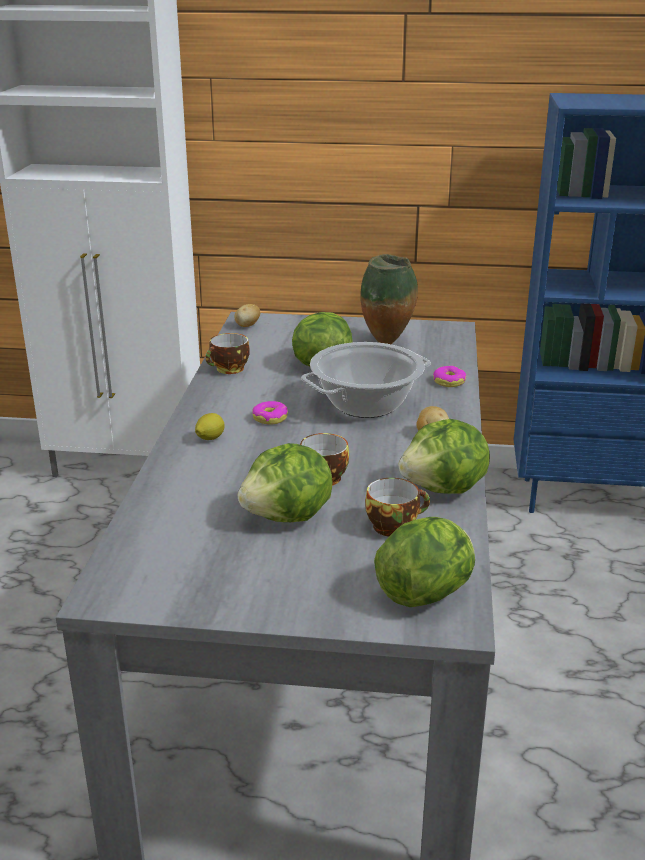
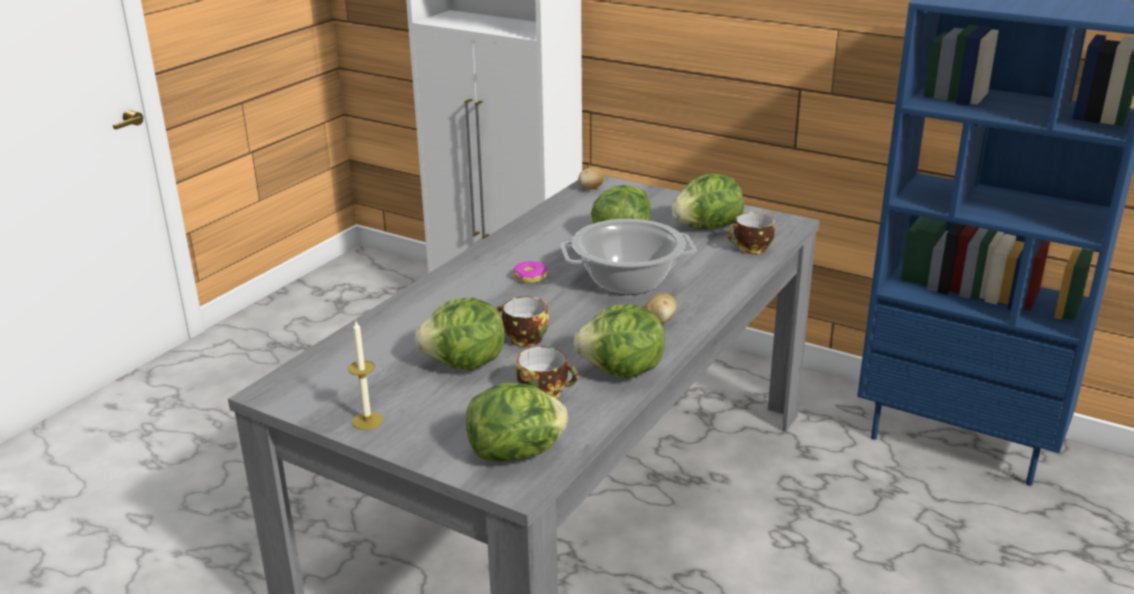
camera: 25 degrees right, 0 degrees up
lemon [195,413,224,440] -> none
cup [205,333,250,374] -> cup moved to [727,212,775,254]
vase [360,254,418,344] -> lettuce [672,173,744,229]
donut [433,366,466,387] -> none
none -> candle [348,321,383,430]

